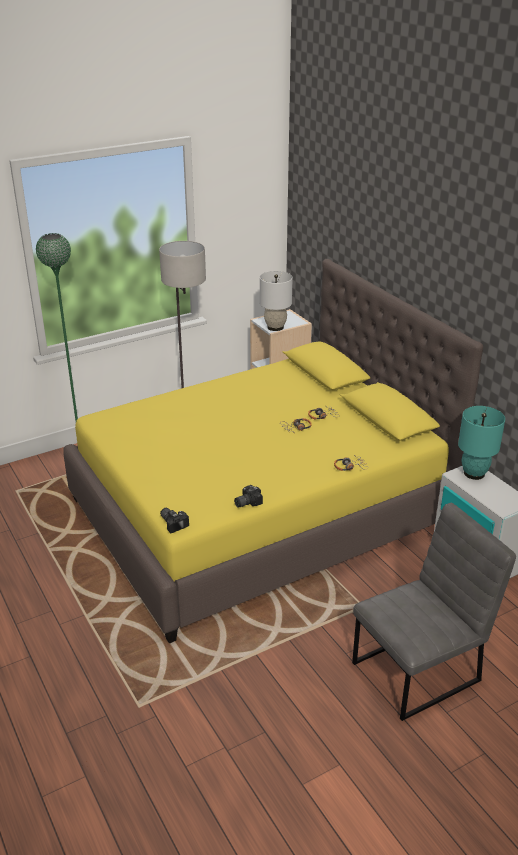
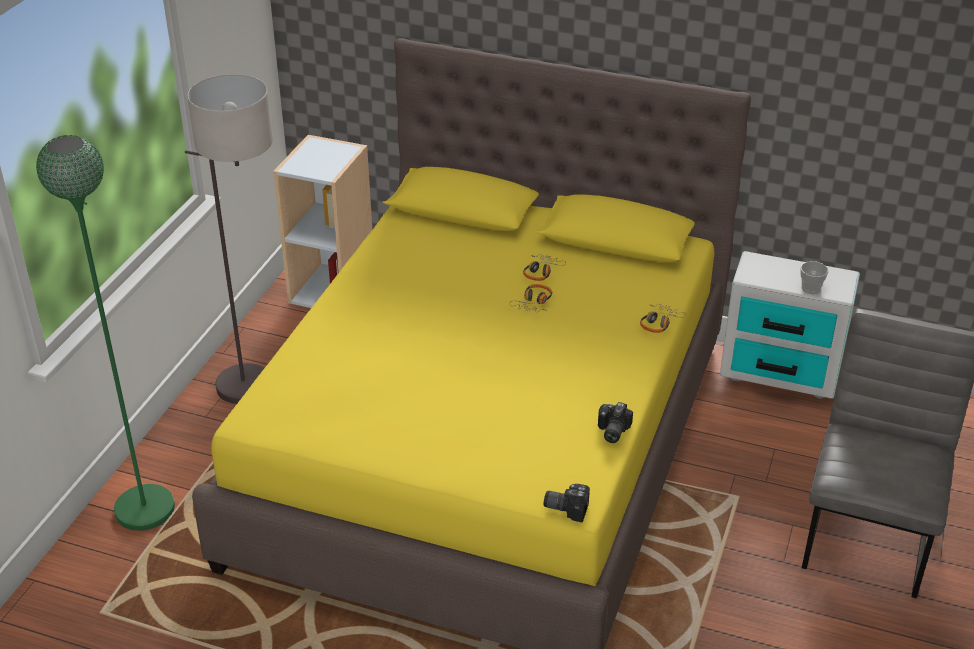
camera: 40 degrees left, 5 degrees up
white table lamp [260,271,293,331] -> none
turquoise table lamp [458,406,505,480] -> none
none -> cup [800,261,829,294]

